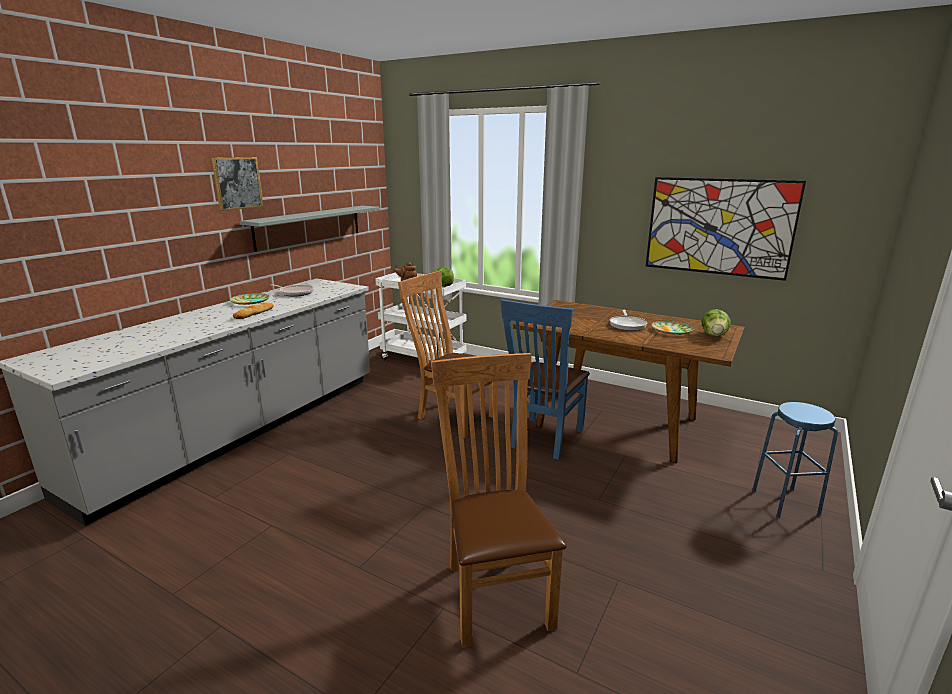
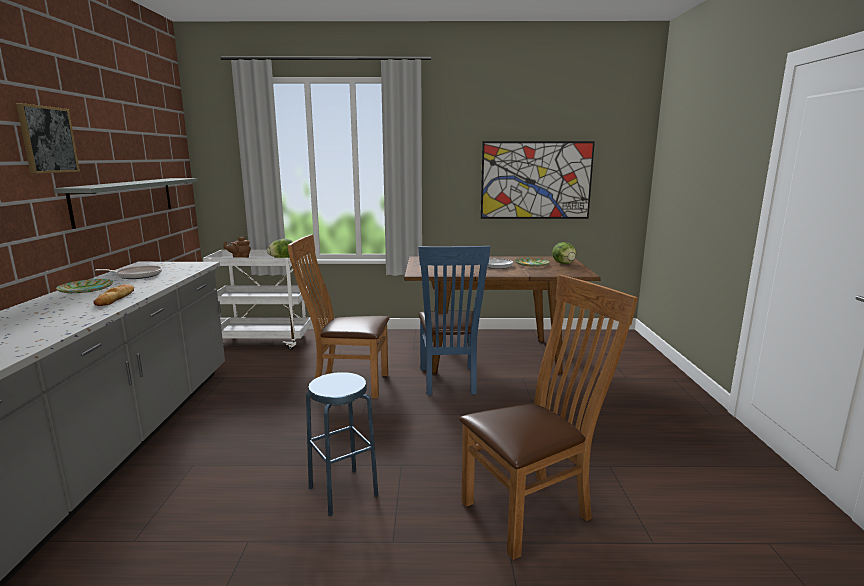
camera: 30 degrees left, 5 degrees down
brown chair [431,353,567,648] -> brown chair turned 105 degrees clockwise [459,275,638,560]
blue stool [752,402,838,518] -> blue stool moved to [306,372,378,516]

